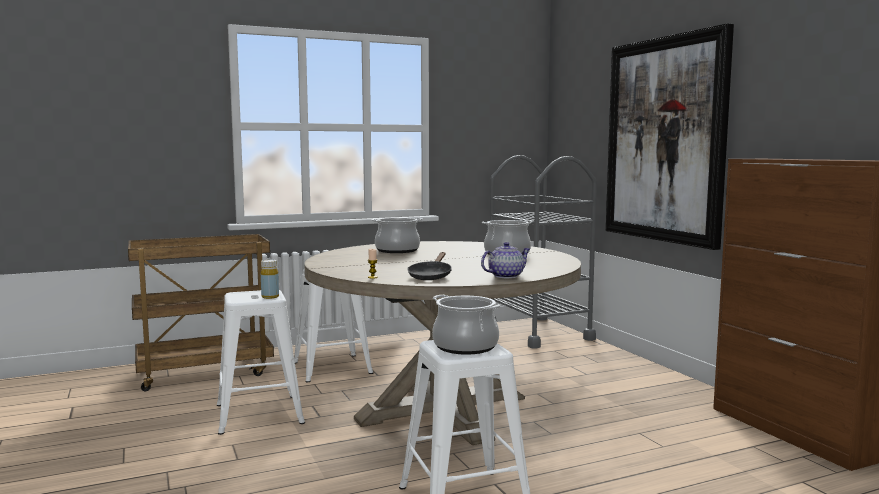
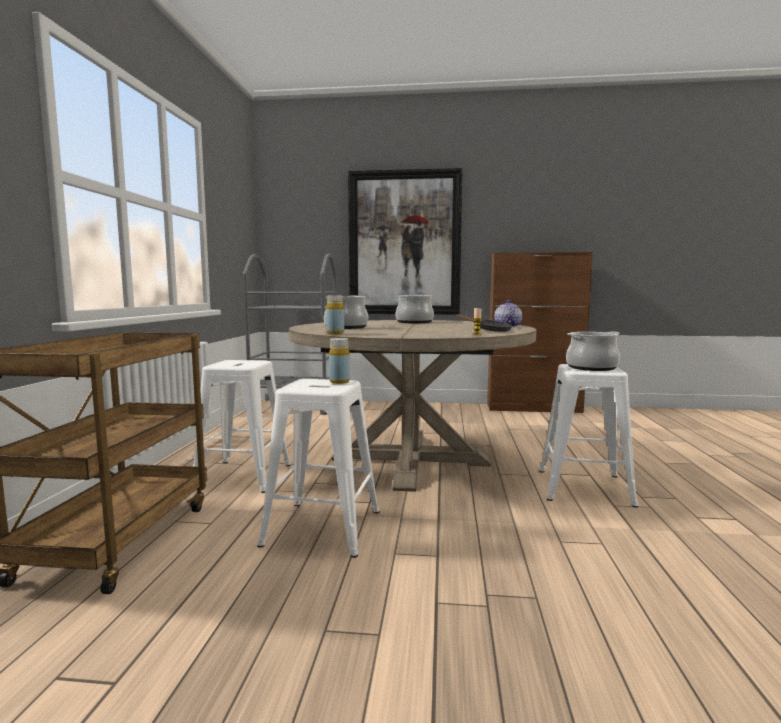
camera: 60 degrees left, 0 degrees up
none -> yellow bottle [326,295,344,334]

